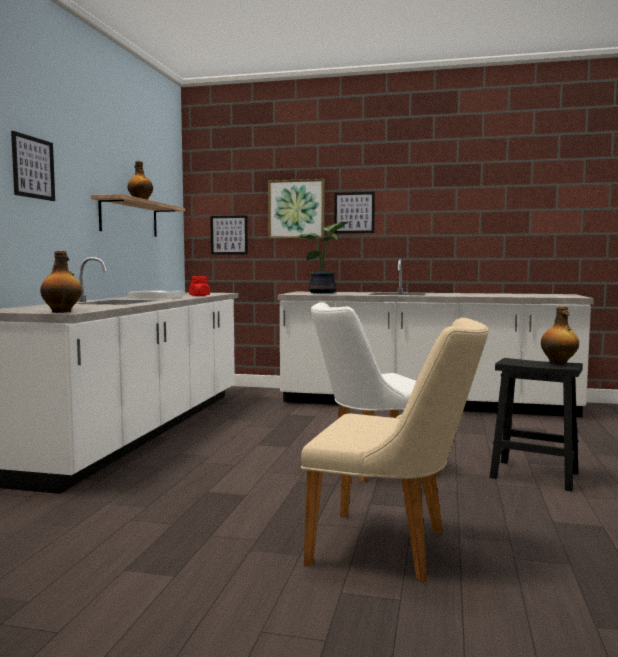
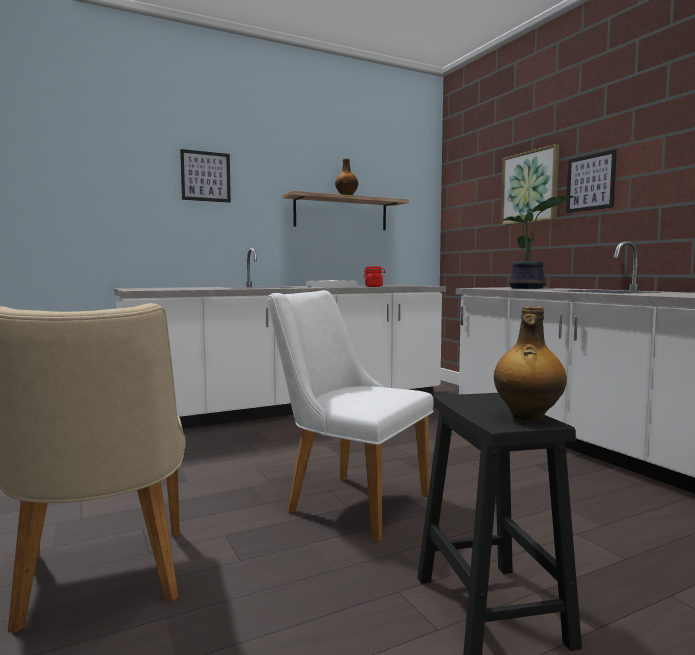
camera: 50 degrees right, 0 degrees up
bottle [40,251,82,313] -> none
picture [210,215,248,255] -> none

